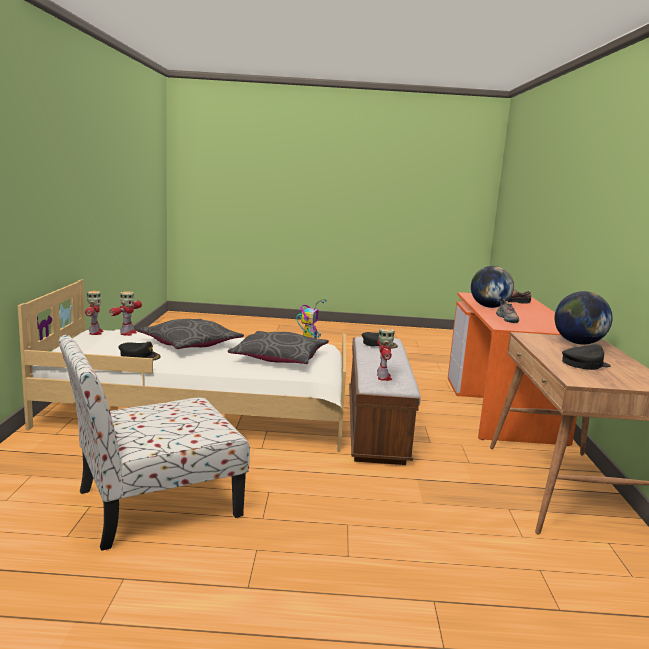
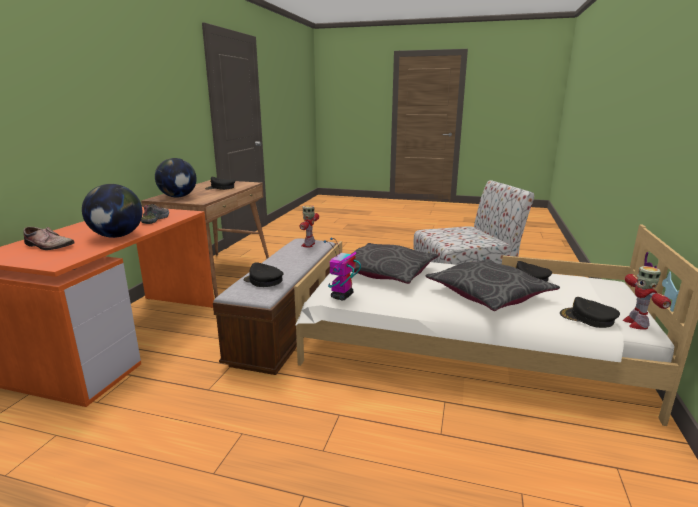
camera: 165 degrees left, 5 degrees up
toy robot [109,291,142,336] -> black cap [560,297,620,328]

